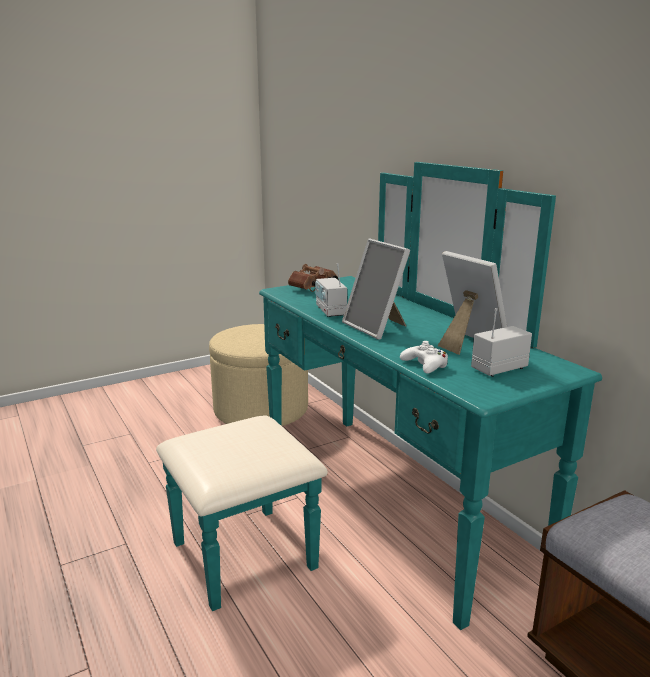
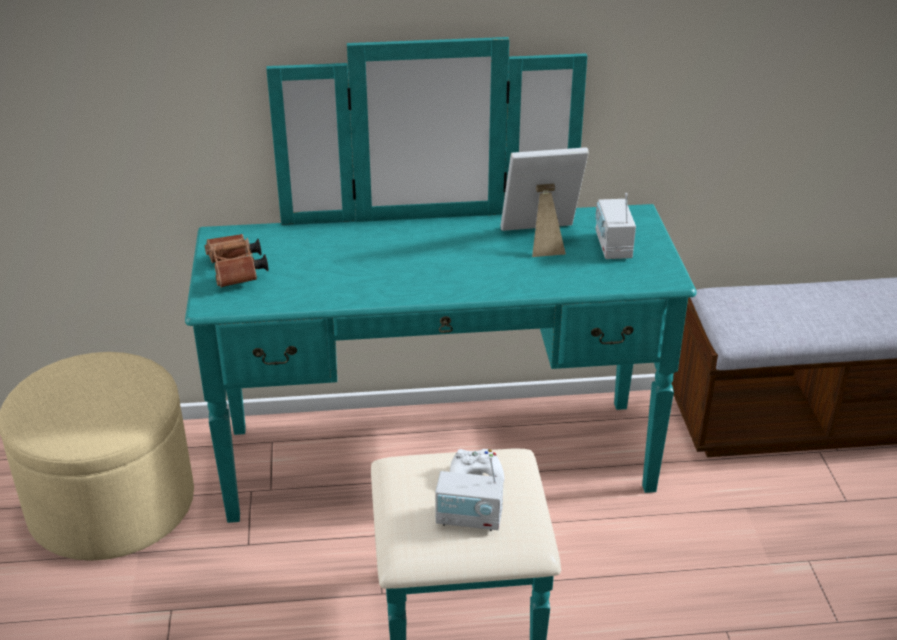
camera: 65 degrees left, 15 degrees up
radio [315,263,347,317] -> radio moved to [435,456,503,531]
picture frame [342,239,410,340] -> none
white game controller [400,341,448,374] -> white game controller moved to [450,449,504,482]

